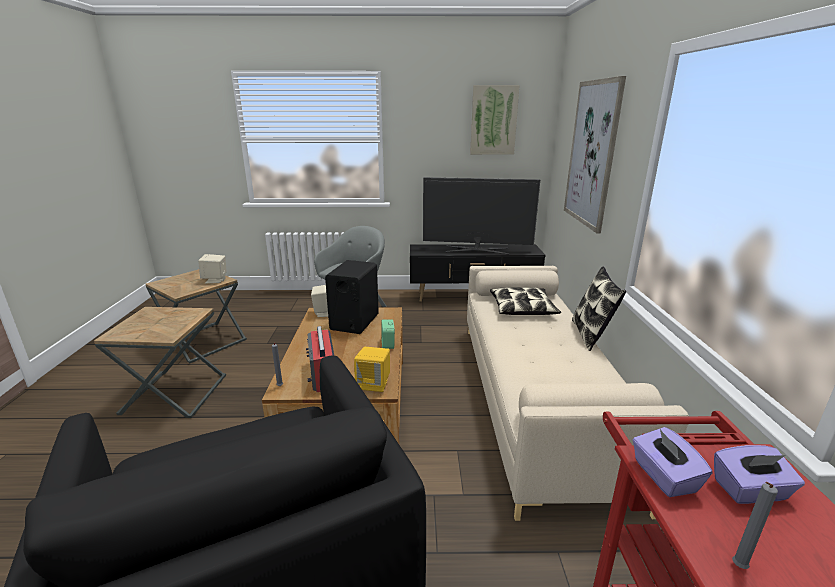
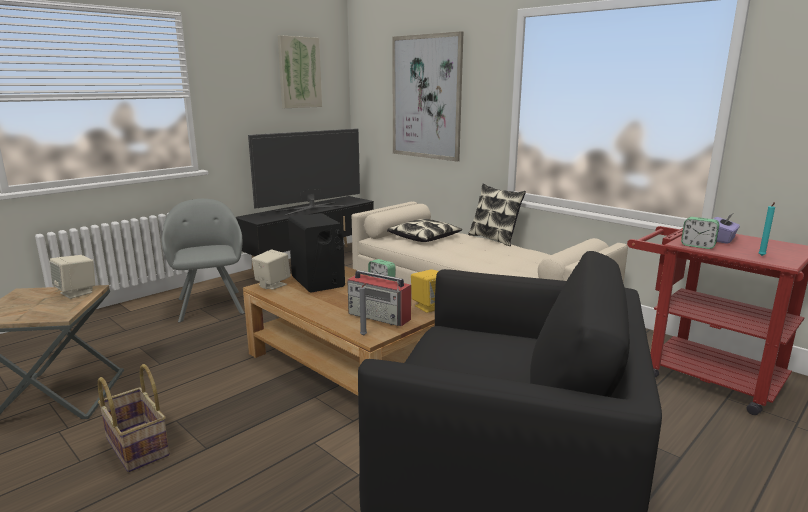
camera: 45 degrees left, 5 degrees down
brown side table [94,307,226,418] -> basket [98,364,170,472]
purple tissue box [632,427,712,497] -> alarm clock [681,217,720,249]
grey candle [732,482,778,569] -> turquoise candle [758,202,775,256]

